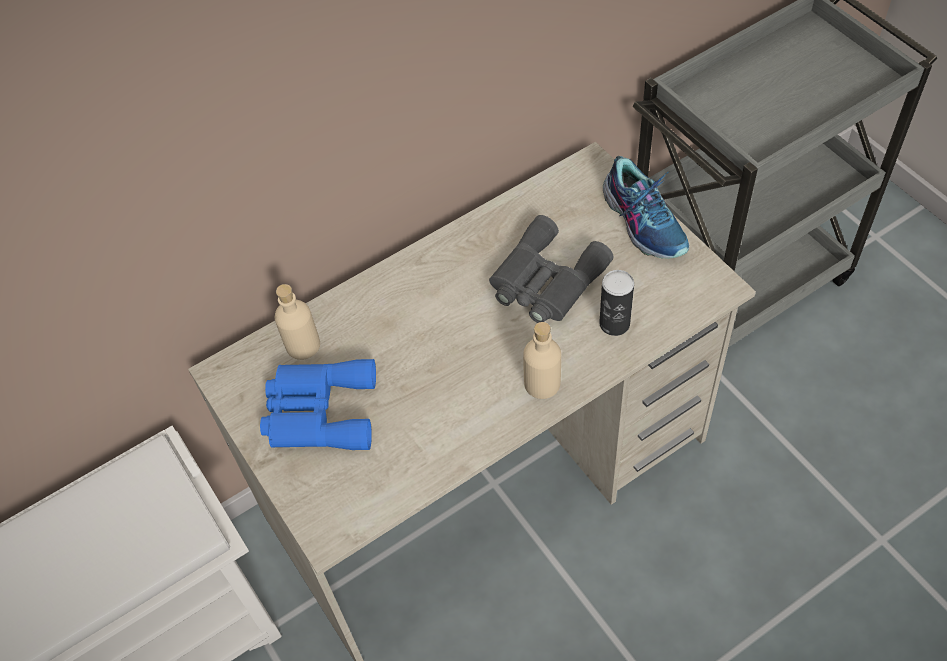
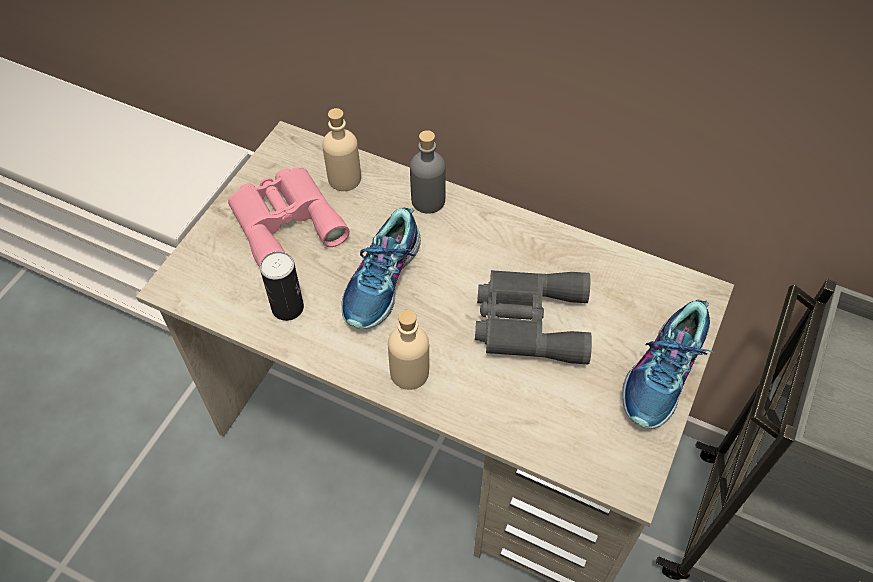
camera: 55 degrees right, 0 degrees up
blue binoculars [260,359,376,450] -> pink binoculars [228,168,350,268]
can [599,270,634,336] -> can moved to [260,251,304,321]
none -> shoe [341,208,421,329]
none -> grey bottle [410,130,446,214]

